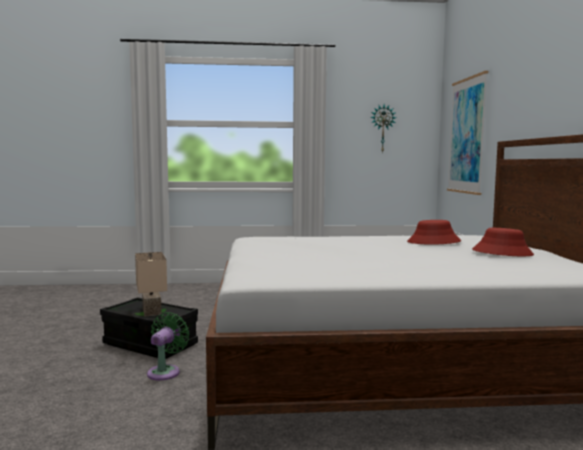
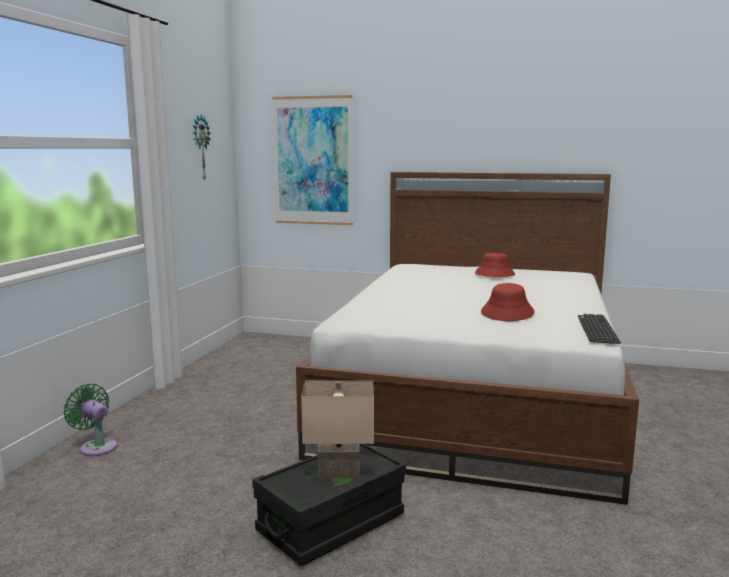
camera: 70 degrees left, 5 degrees up
green fan [147,312,190,381] -> green fan moved to [63,384,117,456]
red hat [407,220,461,244] -> red hat moved to [481,283,535,321]
none -> keyboard [578,314,621,344]

